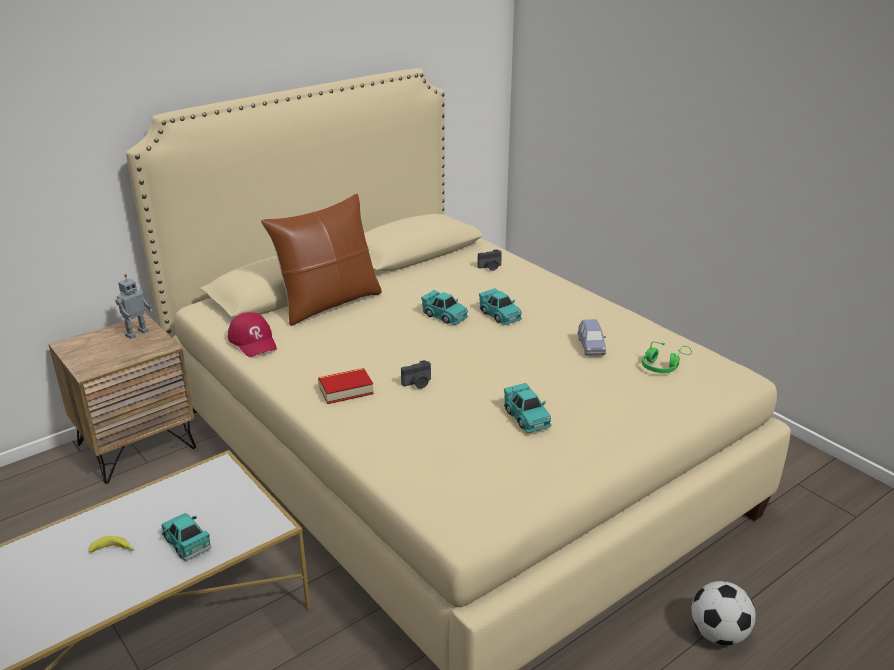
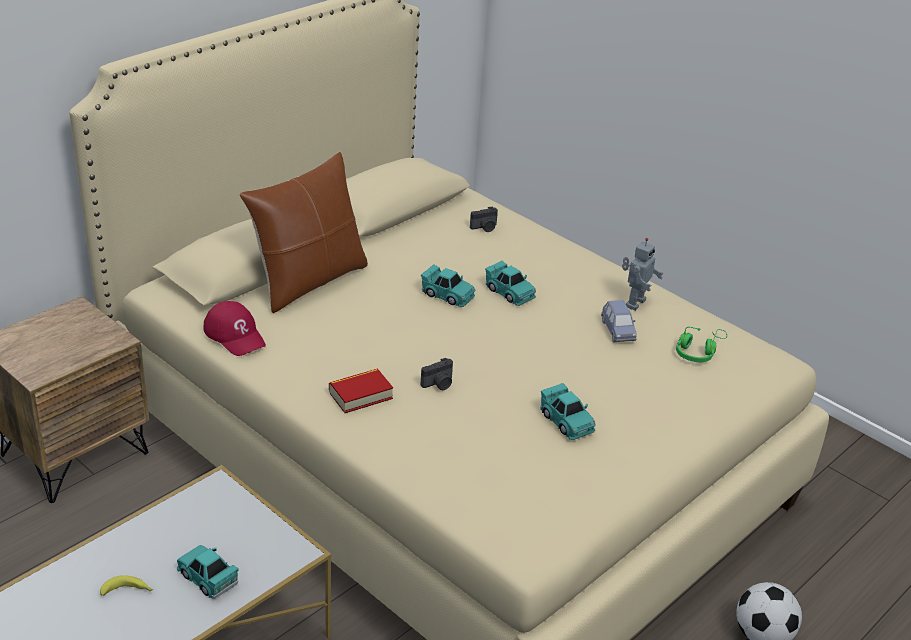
camera: 10 degrees left, 5 degrees up
toy robot [115,274,152,339] -> toy robot moved to [622,238,664,311]

